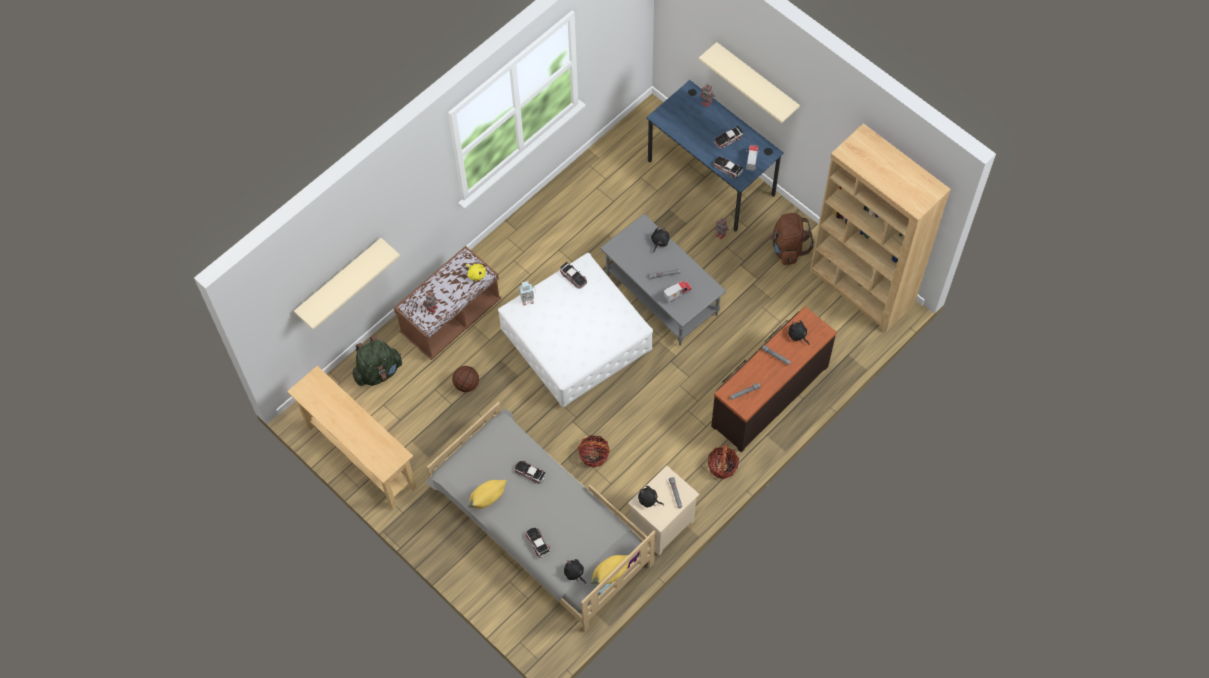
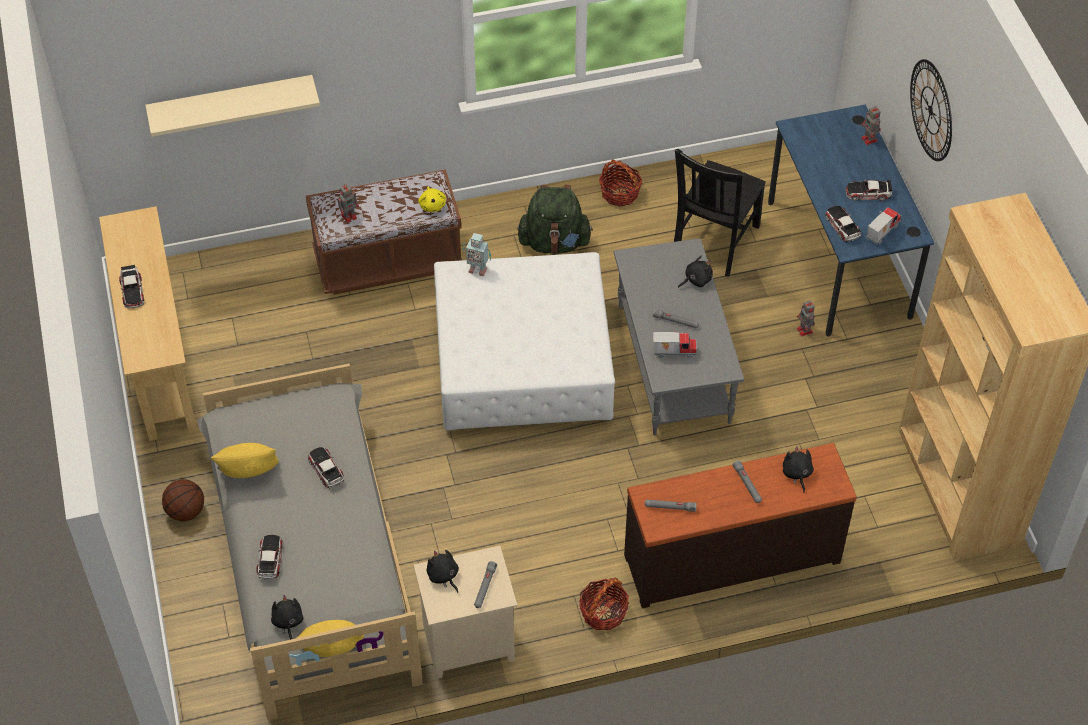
camera: 30 degrees right, 10 degrees down
green backpack [353,335,402,386] -> green backpack moved to [517,185,593,254]
basketball [452,366,479,392] -> basketball moved to [162,479,204,521]
toy car [560,262,587,289] -> toy car moved to [119,265,145,309]
basket [578,435,610,468] -> basket moved to [599,160,642,207]
beige shelf [699,42,800,123] -> wall clock [910,59,952,161]
brown backpack [769,213,814,265] -> none
none -> black chair [674,149,766,277]

